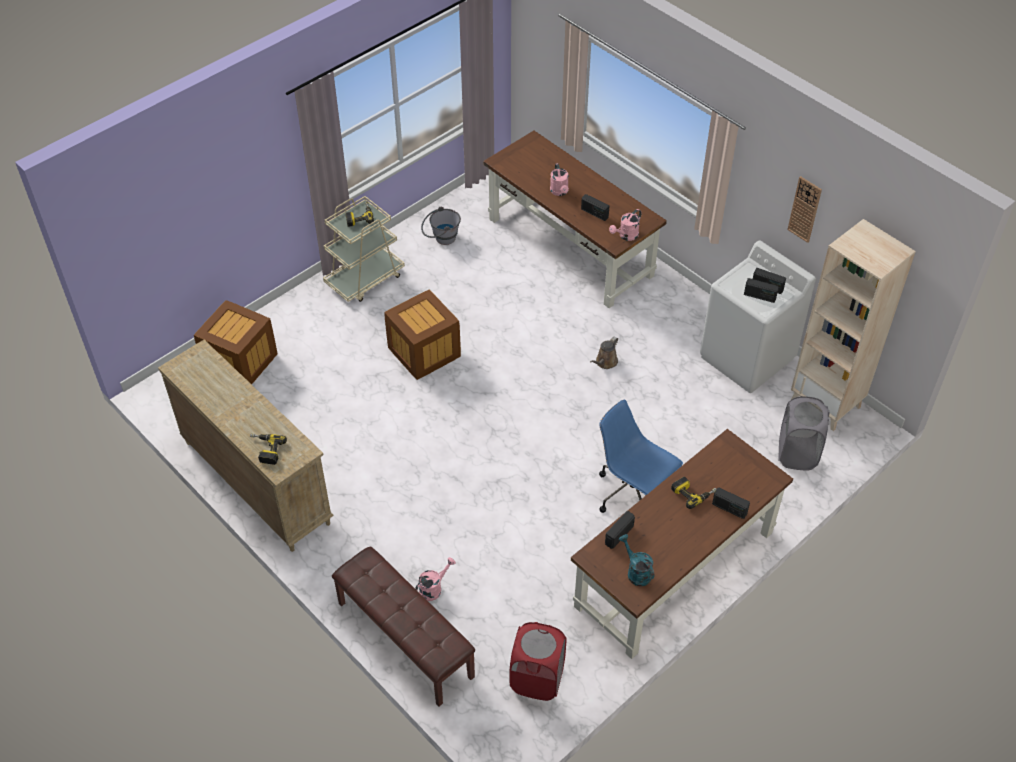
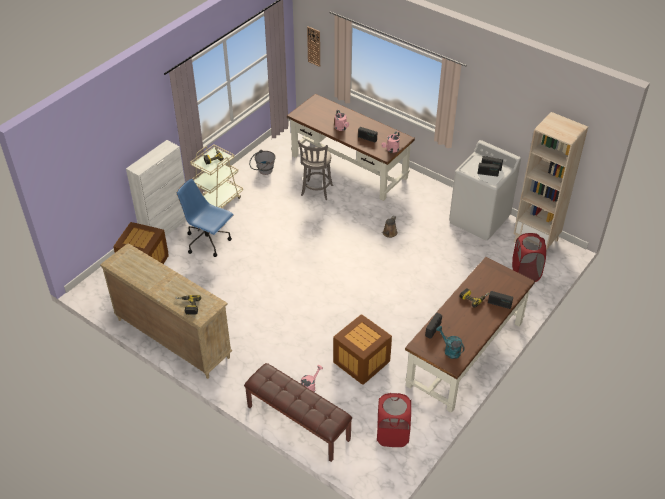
camera: 10 degrees left, 5 degrees down
crate [384,290,461,380] -> crate moved to [333,314,392,385]
blue office chair [599,399,683,513] -> blue office chair moved to [177,179,234,257]
grey laundry basket [778,396,829,471] -> red laundry basket [512,233,546,282]
wall clock [787,176,822,243] -> wall clock moved to [307,27,320,67]
none -> white cabinet [126,140,186,237]
none -> grey stool [298,140,333,200]

